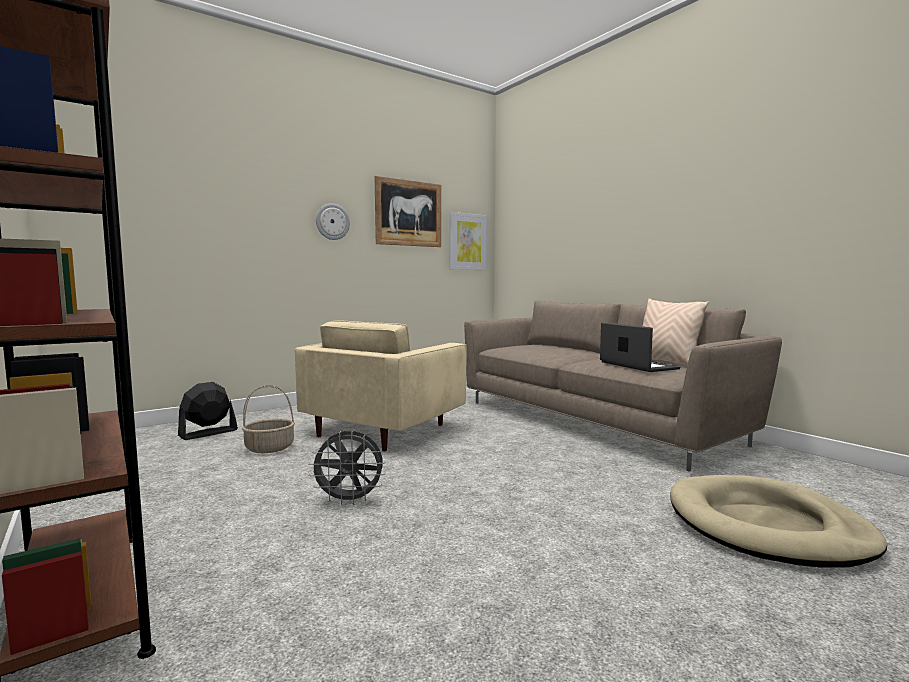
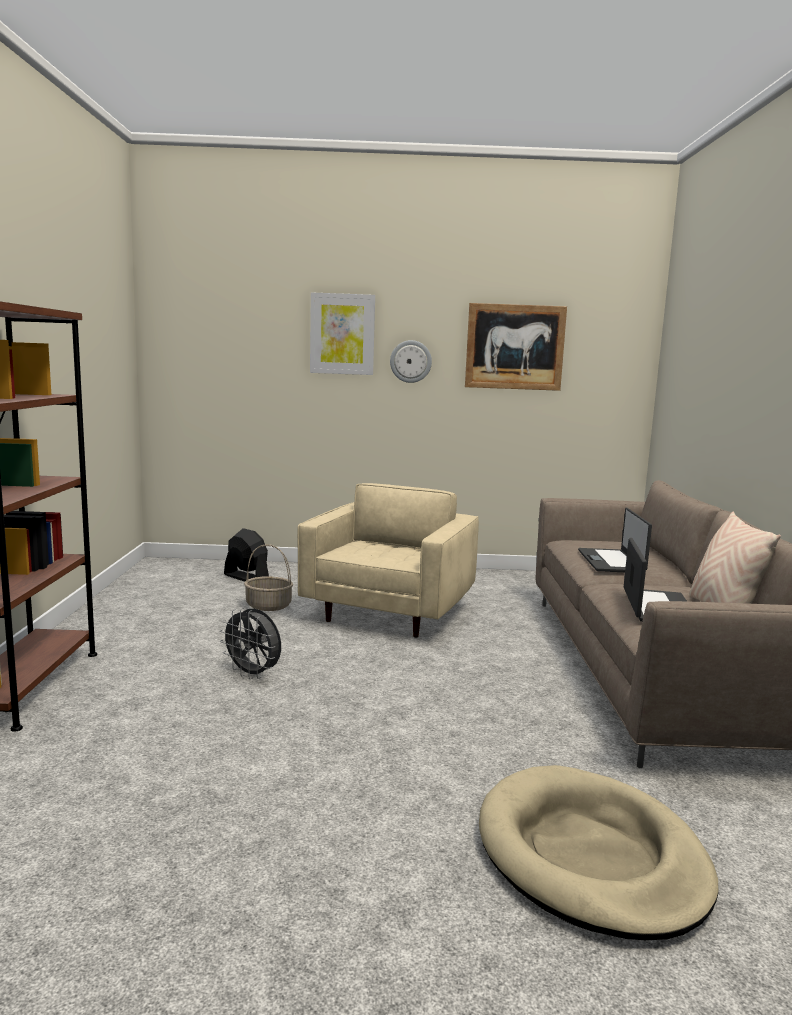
camera: 35 degrees right, 5 degrees up
black fan [178,382,238,440] -> black fan turned 45 degrees clockwise [224,528,269,582]
beige armchair [295,320,467,452] -> beige armchair turned 135 degrees clockwise [297,483,479,638]
picture [449,212,487,270] -> picture moved to [310,292,375,375]
none -> laptop [578,508,652,572]

